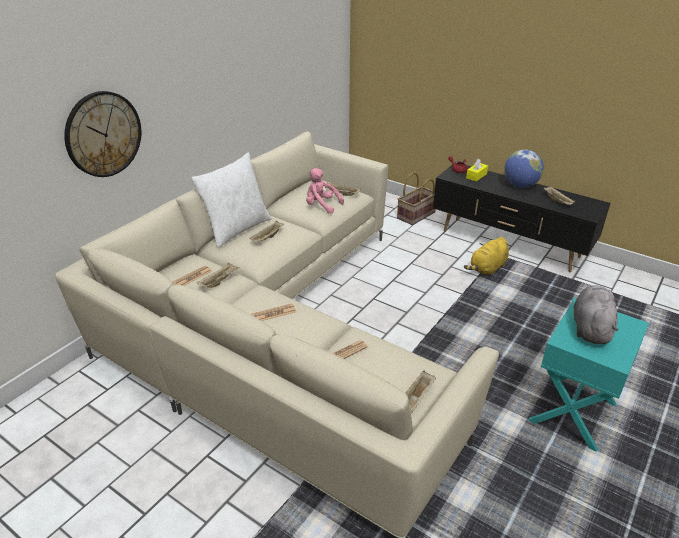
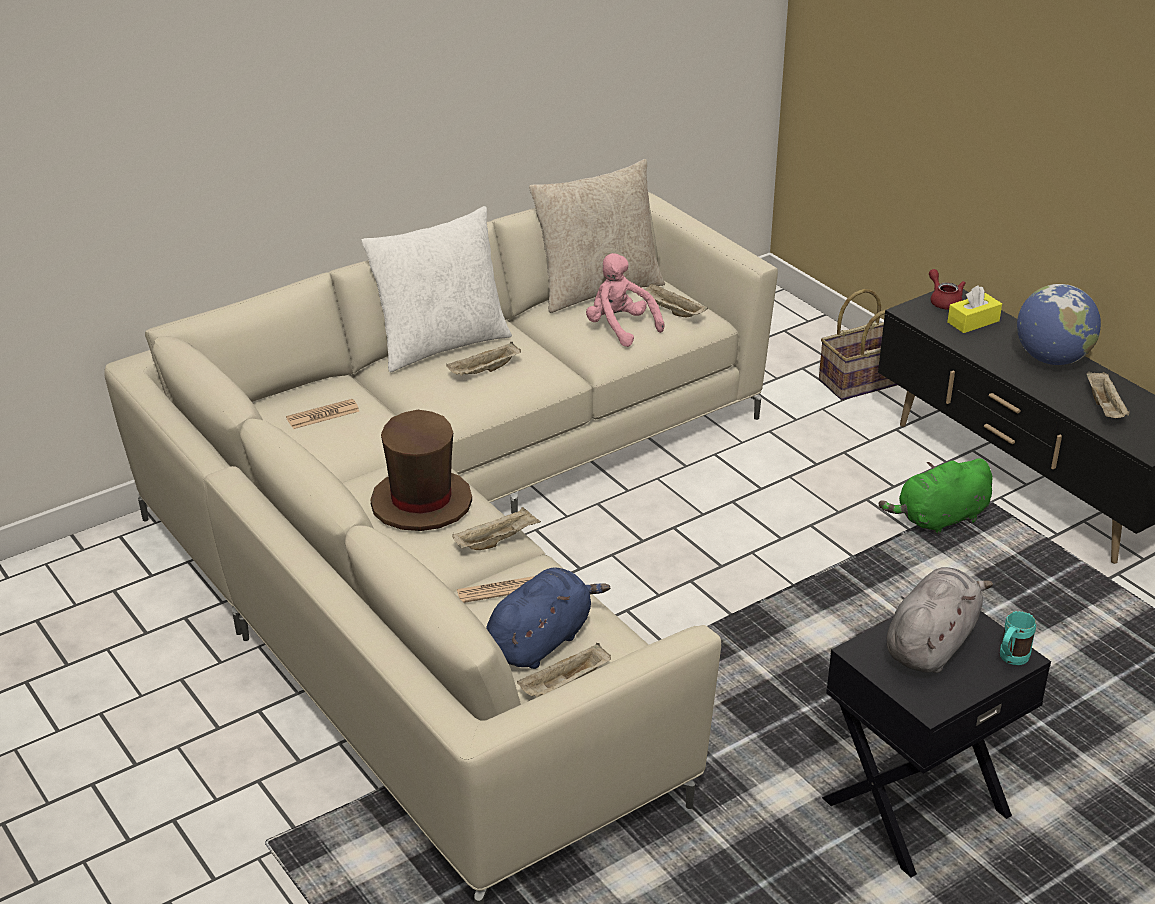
camera: 20 degrees right, 0 degrees up
wall clock [64,91,141,177] -> none
beige tray [197,262,240,288] -> beige tray moved to [452,507,541,550]
newspaper [251,303,296,321] -> brown hat [370,410,472,531]
yellow plush toy [464,237,509,276] -> green plush toy [879,458,992,534]
turquoise side table [528,298,649,452] -> black side table [822,611,1051,878]
none -> blue plush toy [486,567,610,669]
none -> beige pillow [529,159,665,313]
none -> turquoise mug [1000,611,1036,665]

